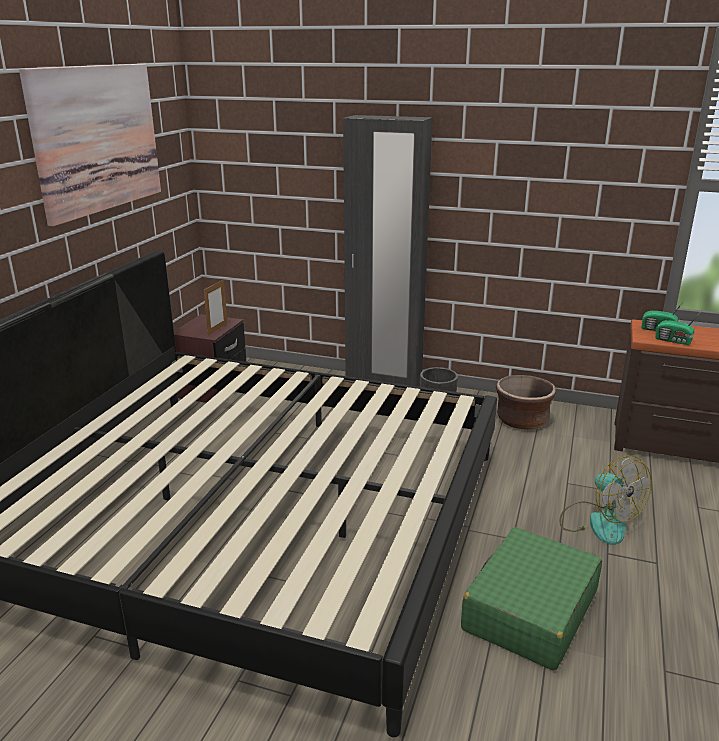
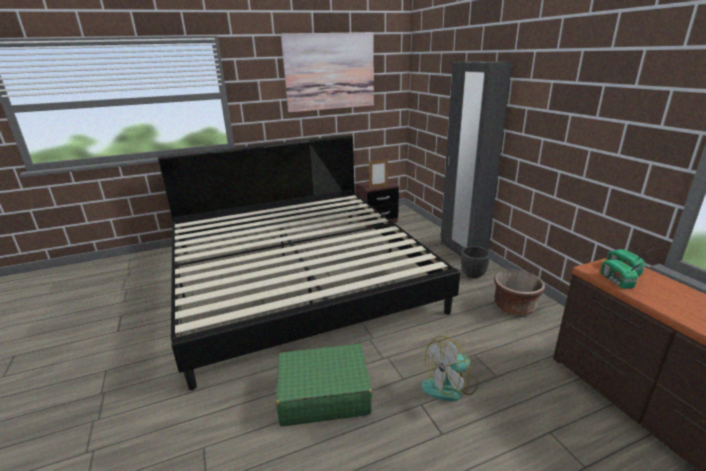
camera: 50 degrees right, 0 degrees up
fan [559,455,652,545] -> fan turned 45 degrees clockwise [421,336,478,402]

